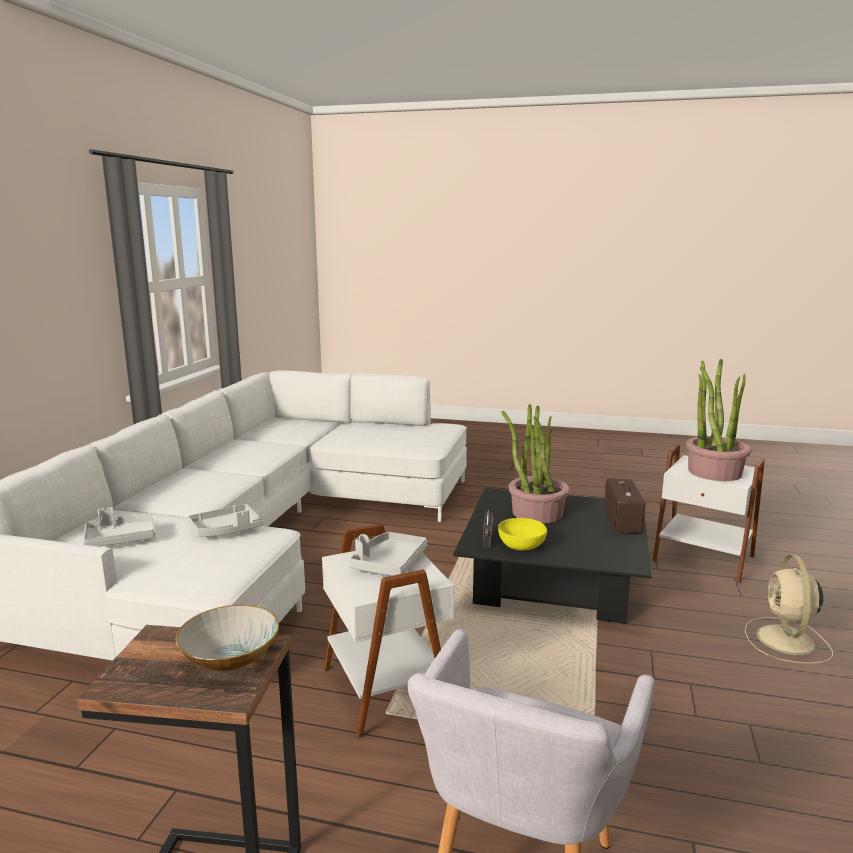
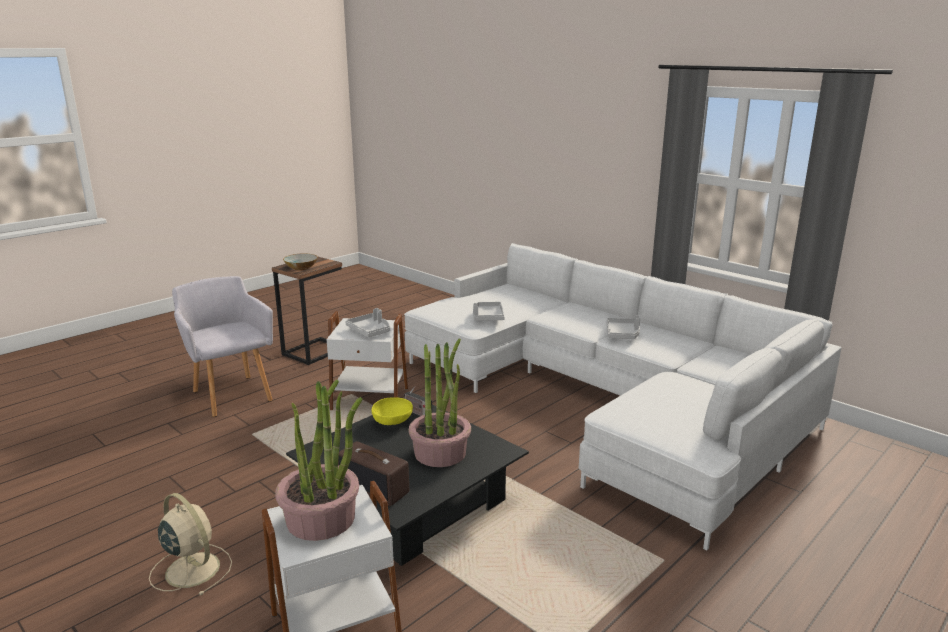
camera: 120 degrees right, 5 degrees up
grey tray [83,507,155,547] -> grey tray moved to [606,315,640,339]

